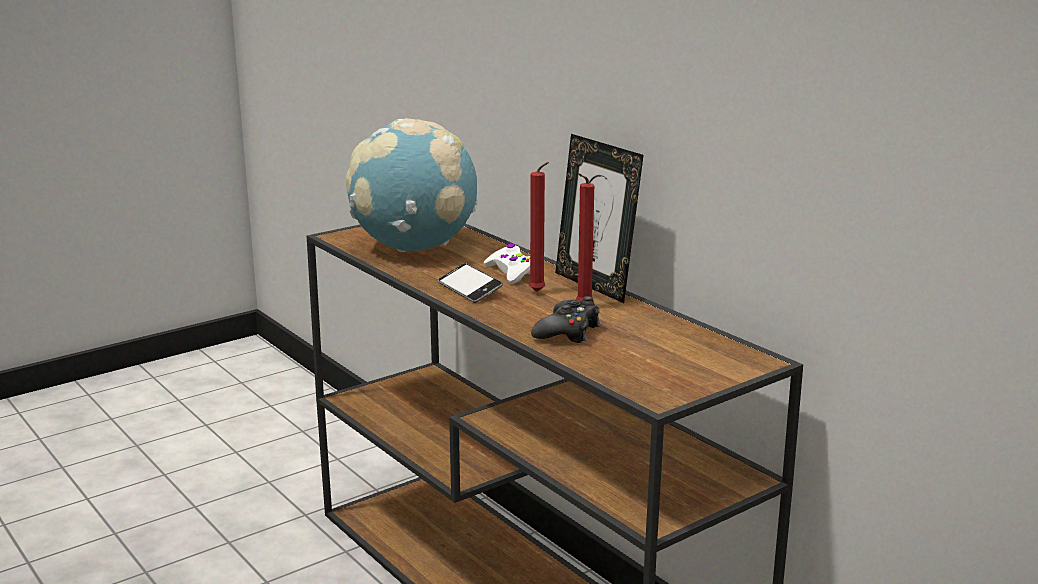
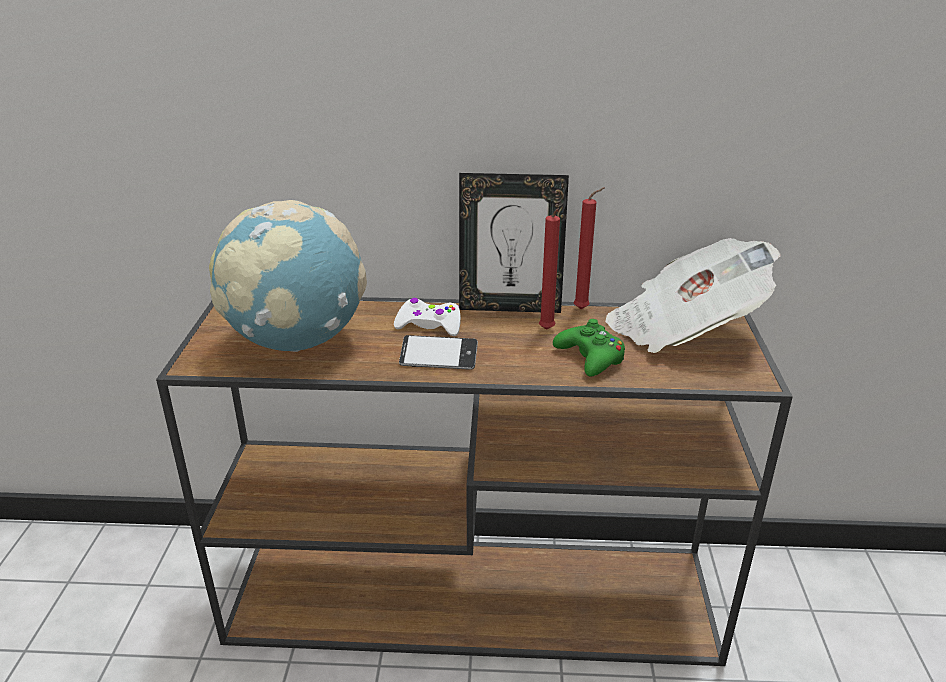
camera: 50 degrees left, 10 degrees up
red candle [529,162,549,292] -> red candle moved to [574,187,605,309]
black game controller [531,296,601,343] -> green game controller [553,319,625,376]
none -> newspaper [605,238,781,353]

